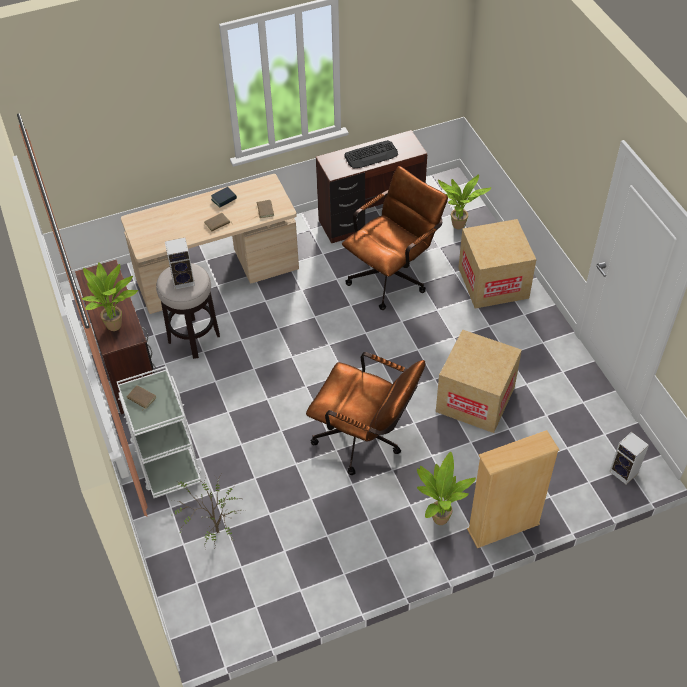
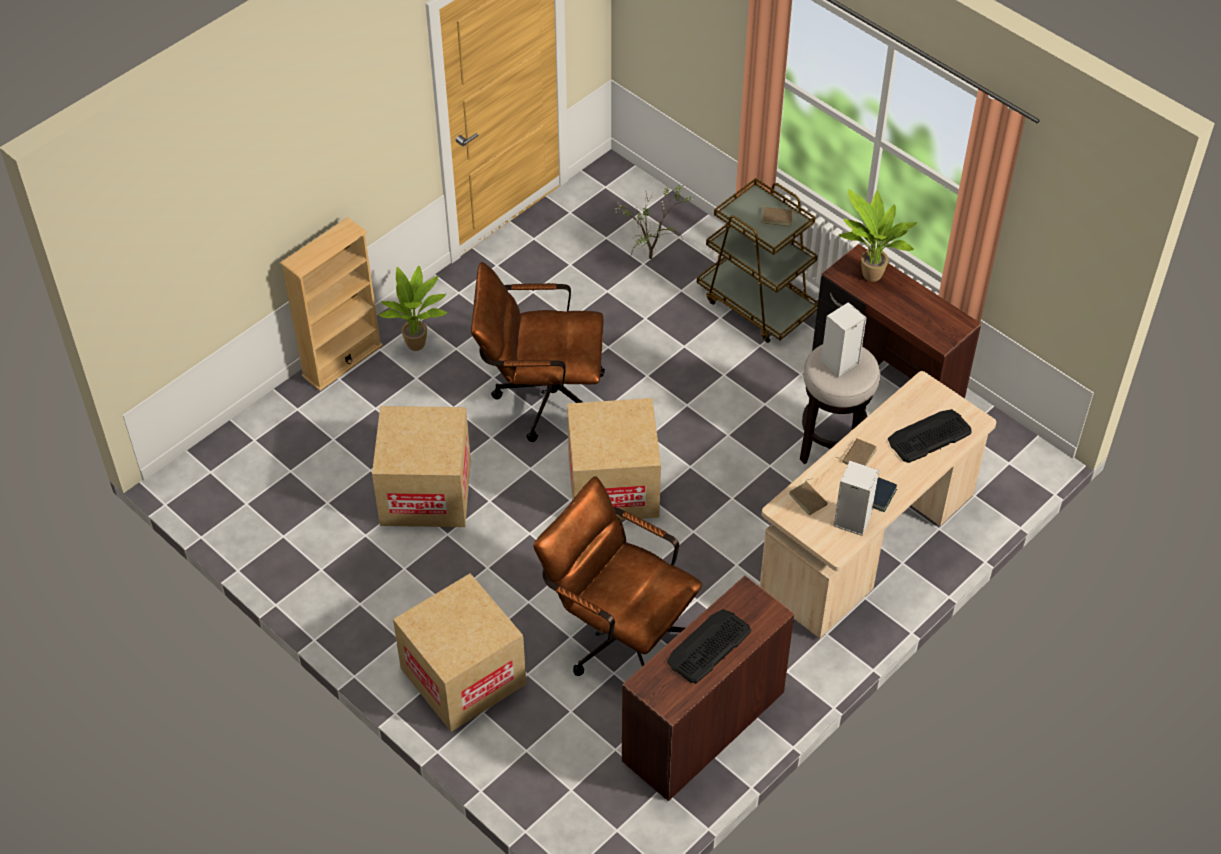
camera: 155 degrees right, 0 degrees up
white cart [117,366,201,498] -> brown cart [697,178,818,343]
brown office chair [342,166,448,310] -> brown office chair turned 105 degrees clockwise [533,476,703,676]
potted plant [438,174,491,229] -> none
speaker [609,432,649,485] -> speaker moved to [834,461,879,536]
none -> cardboard box [567,398,661,520]
none -> keyboard [888,409,972,463]

